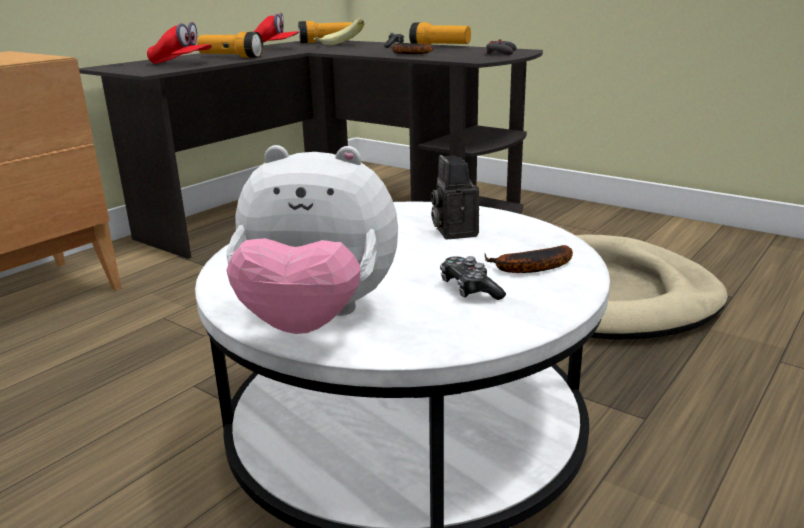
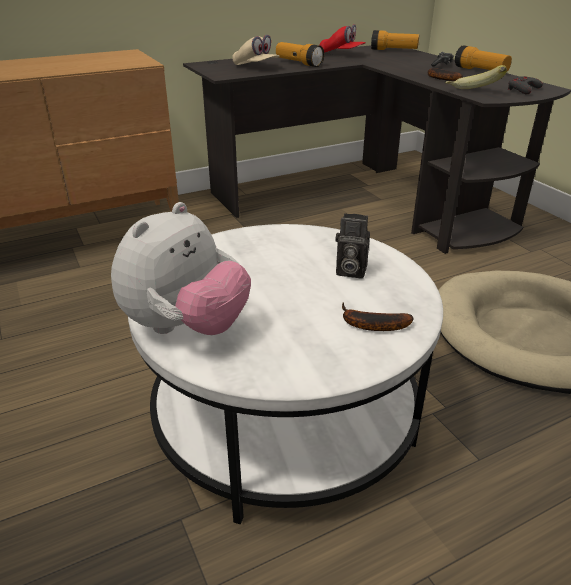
camera: 25 degrees right, 10 degrees up
red cap [147,22,212,64] -> beige cap [232,35,279,65]
plush toy [226,145,398,334] -> plush toy turned 90 degrees counterclockwise [111,202,251,335]
banana [314,19,364,45] -> banana moved to [446,65,507,89]
camera [431,155,479,239] -> camera turned 90 degrees counterclockwise [335,213,370,279]
game controller [440,256,506,300] -> none

